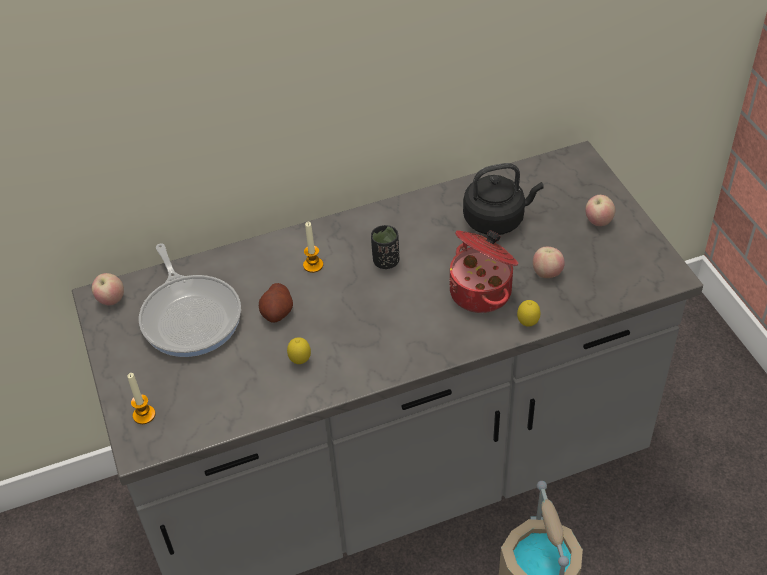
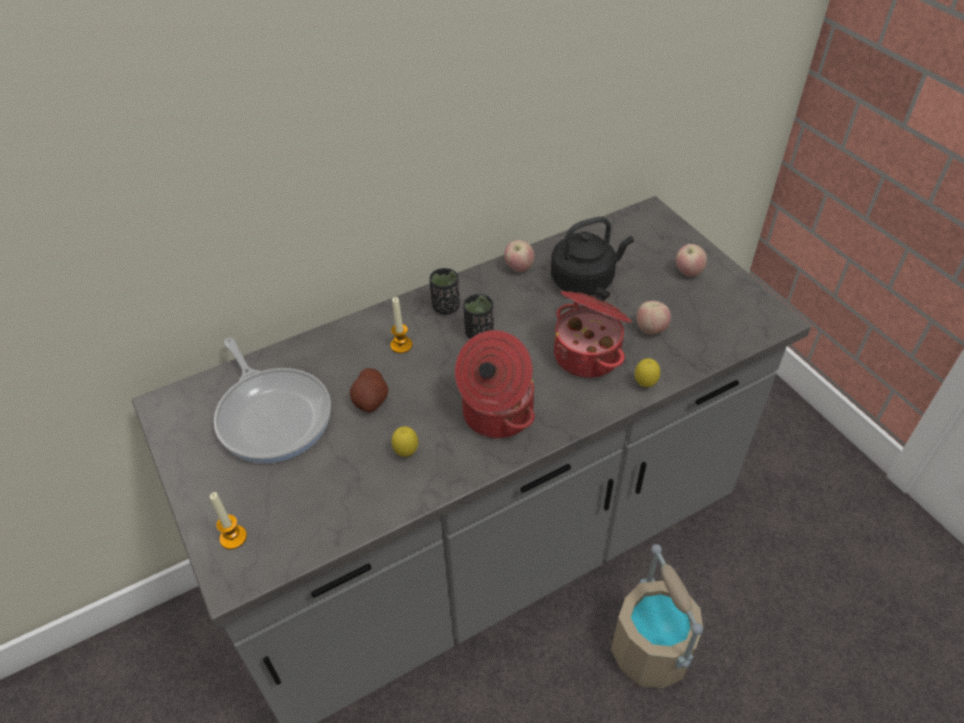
camera: 10 degrees left, 0 degrees up
apple [92,273,124,306] -> apple moved to [504,240,535,272]
none -> black cup [429,268,460,315]
none -> cooking pot [455,330,535,439]

